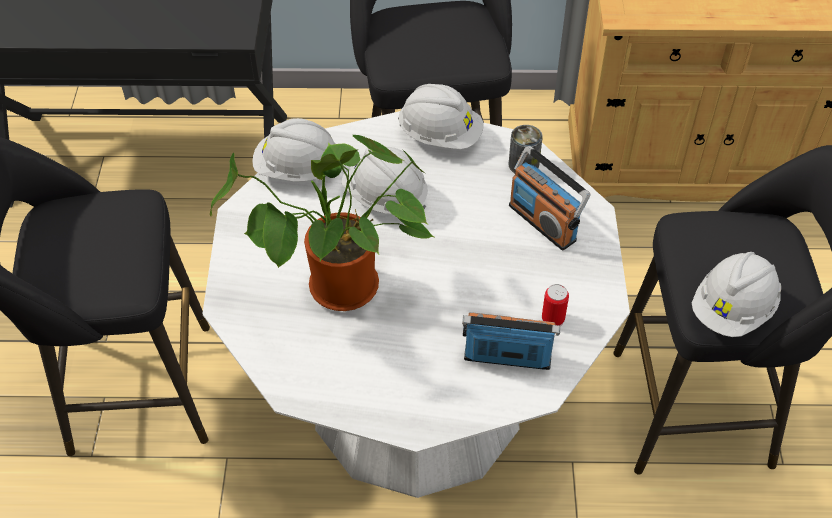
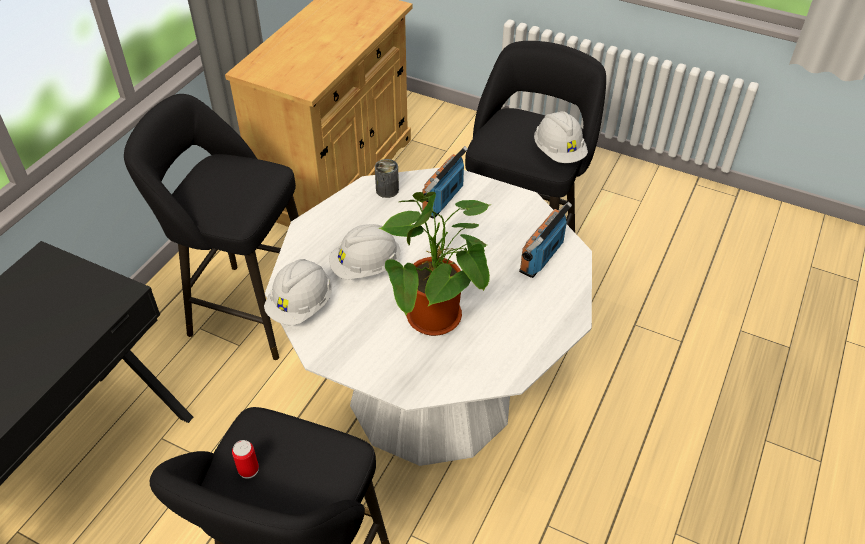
camera: 65 degrees left, 5 degrees down
white hard hat [398,84,484,149] -> none
radio [509,146,590,251] -> radio turned 135 degrees clockwise [422,146,468,219]
can [542,284,569,326] -> can moved to [232,440,259,479]

